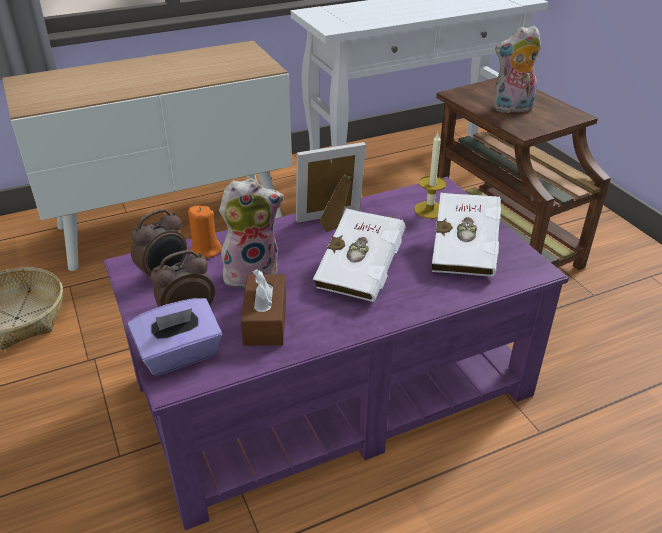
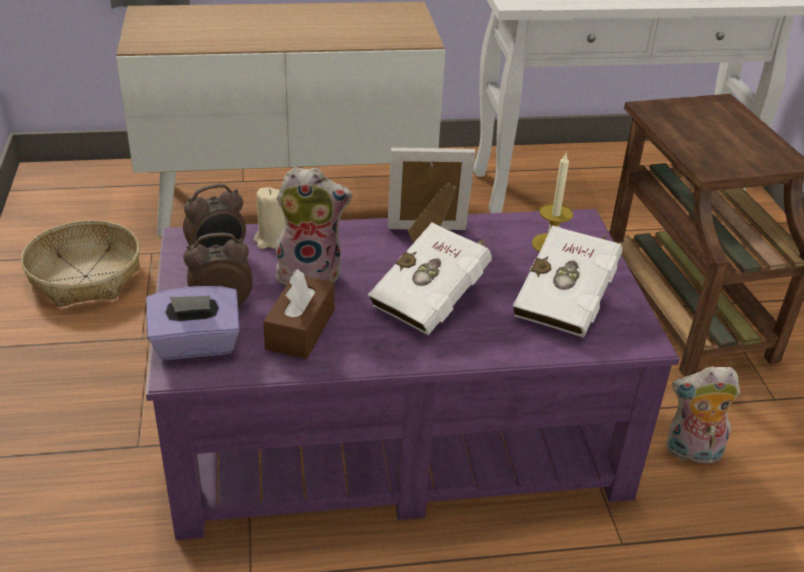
camera: 15 degrees right, 0 degrees up
orange candle [188,206,222,258] -> beige candle [254,187,285,249]
plush toy [493,25,541,113] -> plush toy moved to [666,367,740,468]

